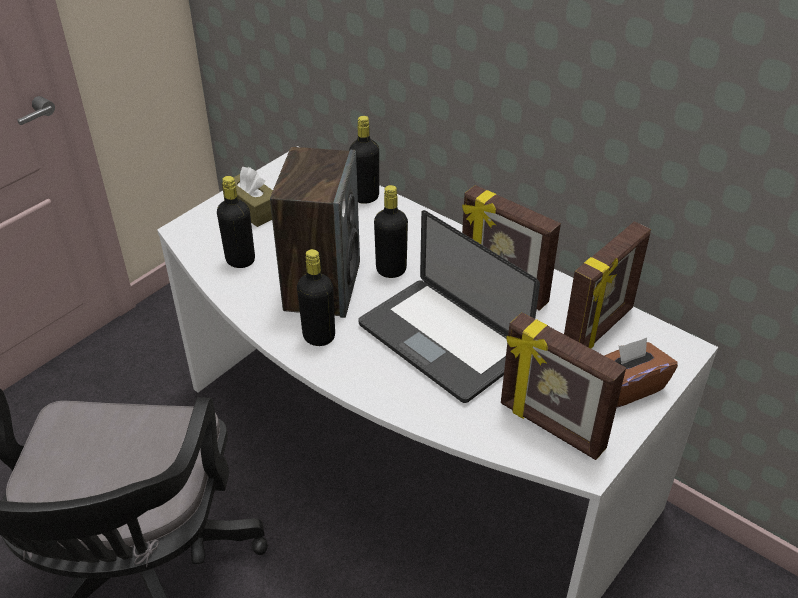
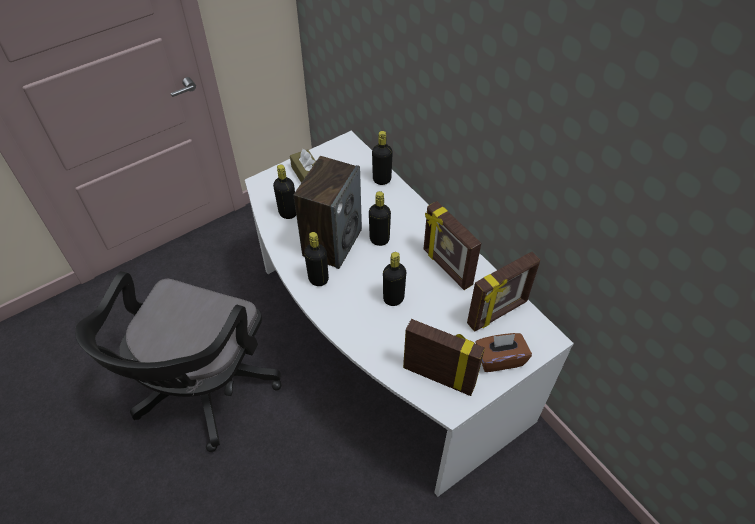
camera: 15 degrees right, 10 degrees up
laptop [358,210,540,403] -> black bottle [383,252,406,306]
picture frame [501,312,626,460] -> picture frame turned 150 degrees clockwise [403,319,485,396]

